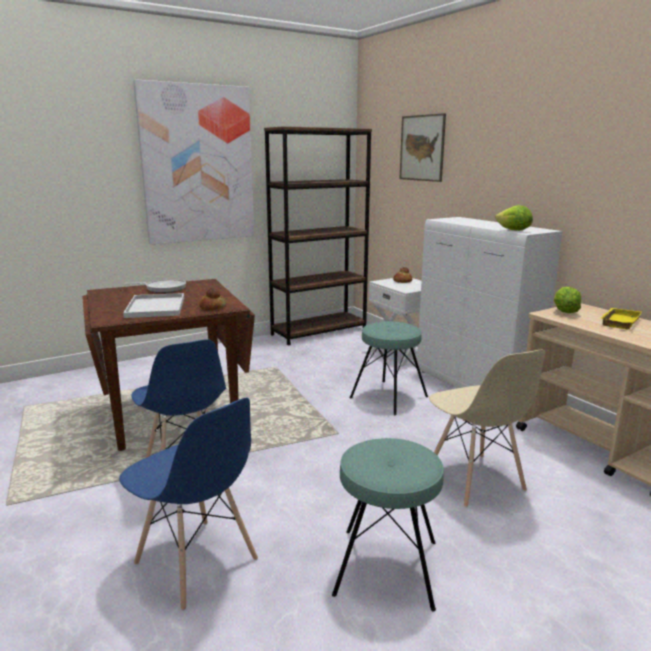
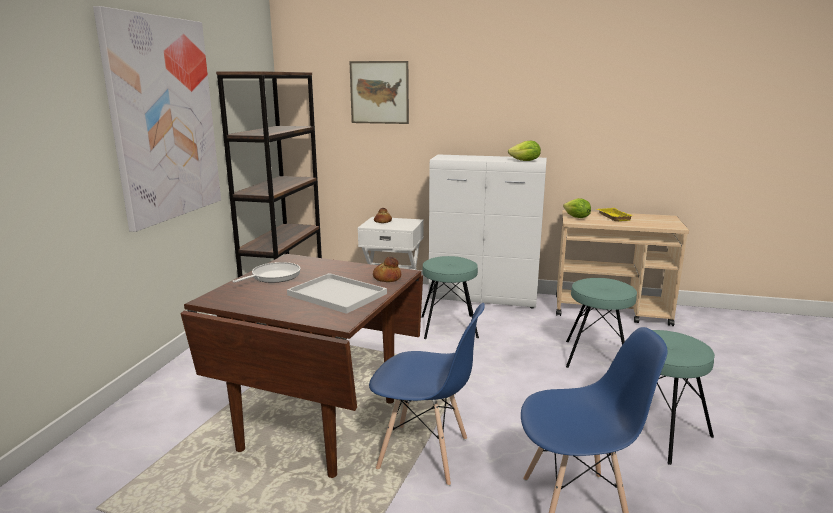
camera: 45 degrees left, 0 degrees up
beige chair [429,350,545,508] -> turquoise stool [566,278,637,368]

